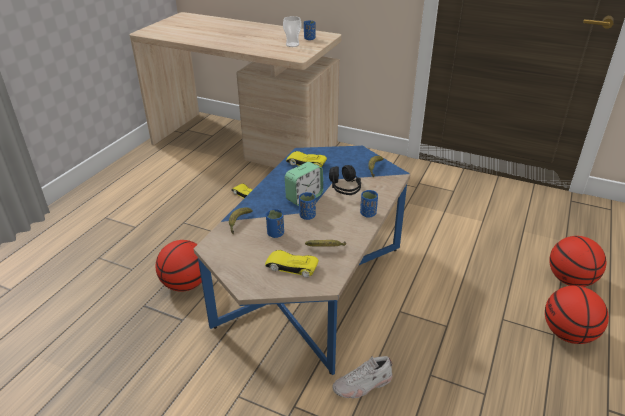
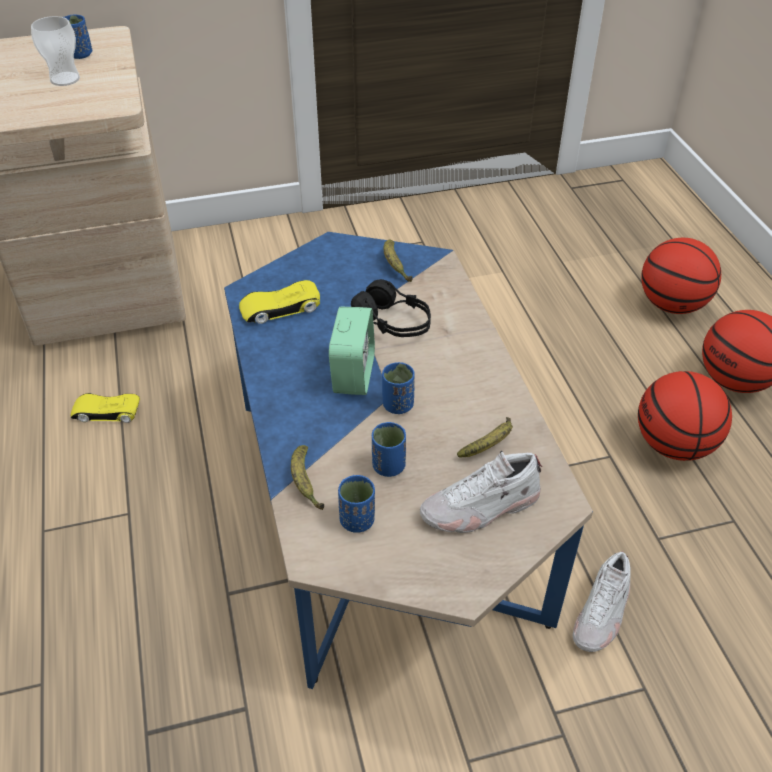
camera: 40 degrees left, 10 degrees up
basketball [156,240,202,292] -> basketball moved to [638,371,732,461]
yellow toy car [265,250,319,278] -> white shoe [420,451,542,533]
blue cup [360,190,378,218] -> blue cup moved to [338,475,375,533]

